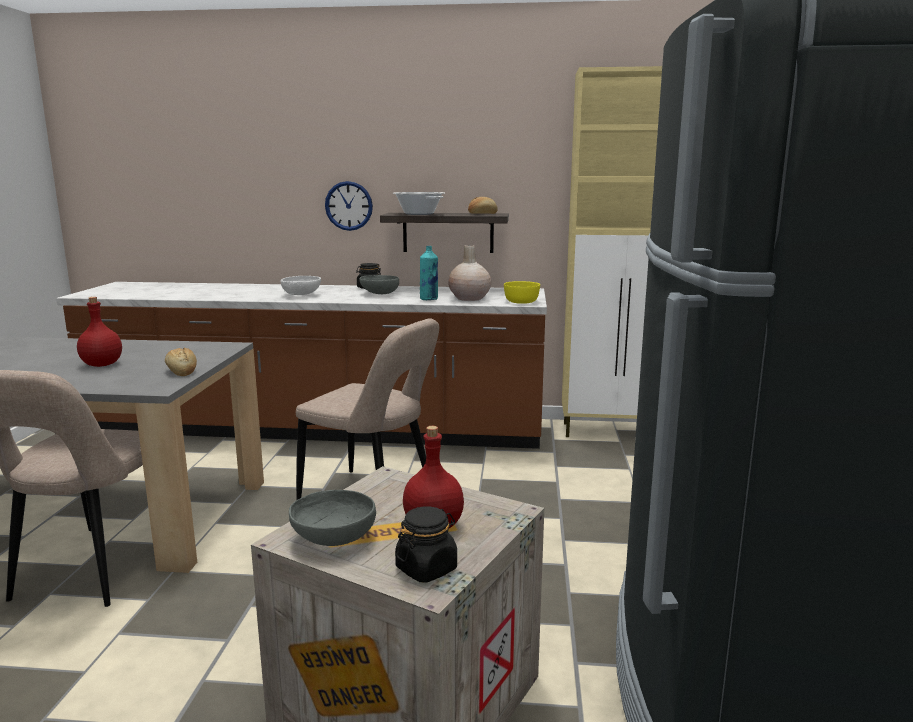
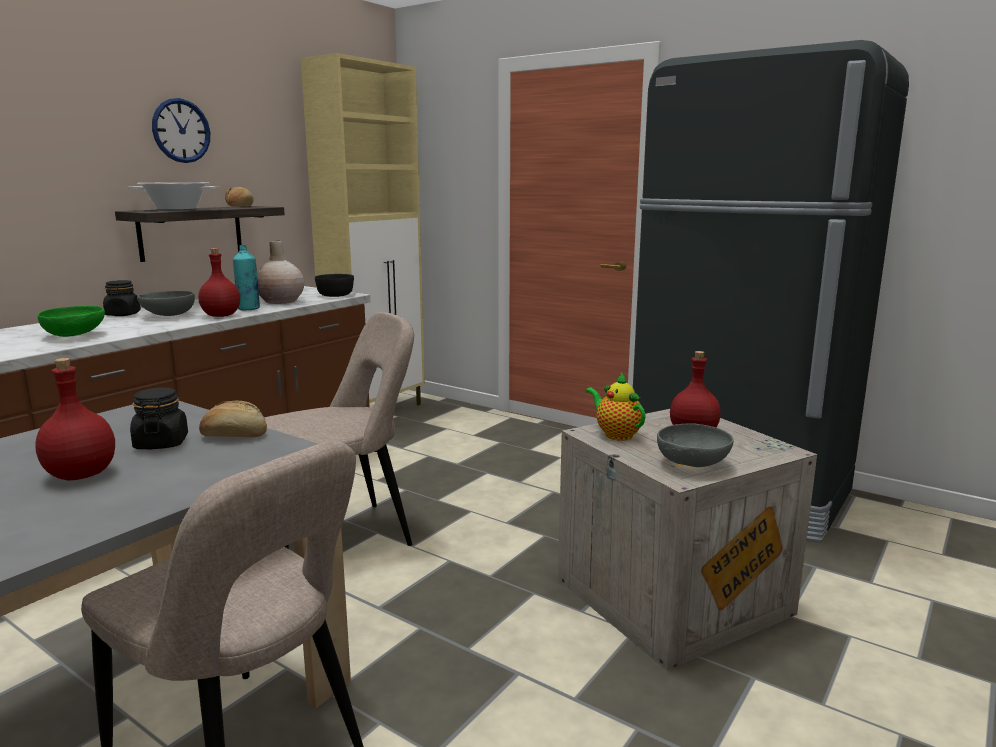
camera: 60 degrees left, 0 degrees up
white bowl [281,276,321,295] -> green bowl [37,306,105,337]
wall clock [325,181,373,231] -> wall clock moved to [152,98,210,163]
black jar [395,506,457,582] -> black jar moved to [130,388,188,449]
yellow bowl [504,281,540,304] -> black bowl [315,274,354,297]
none -> red bottle [198,248,240,317]
none -> teapot [586,373,646,441]

